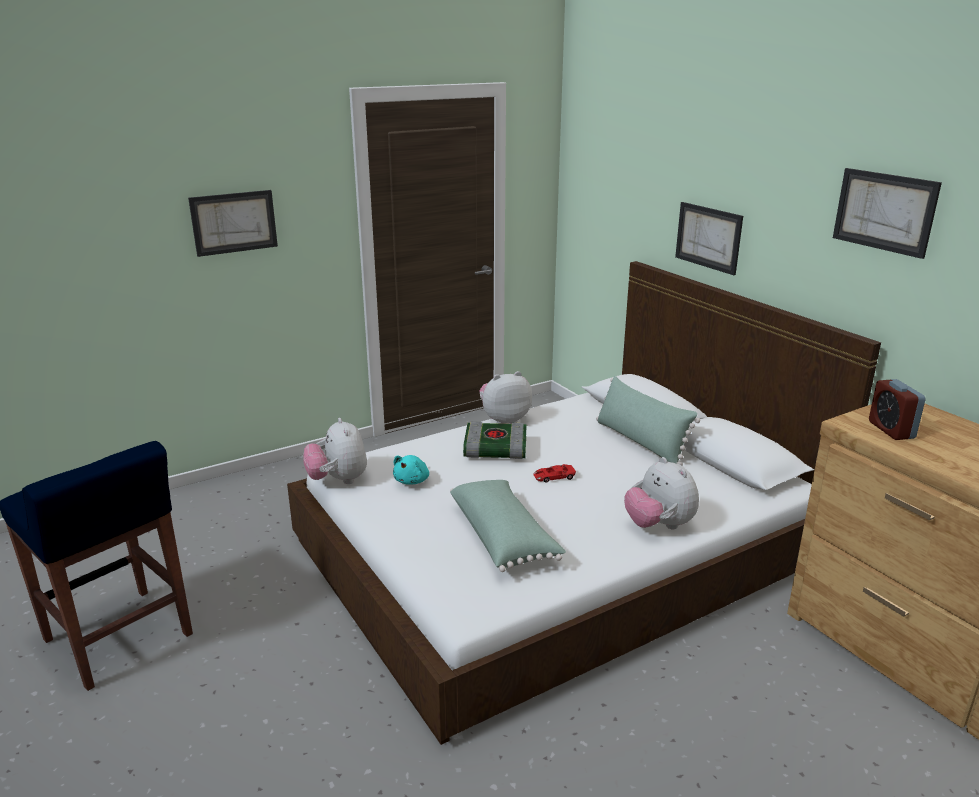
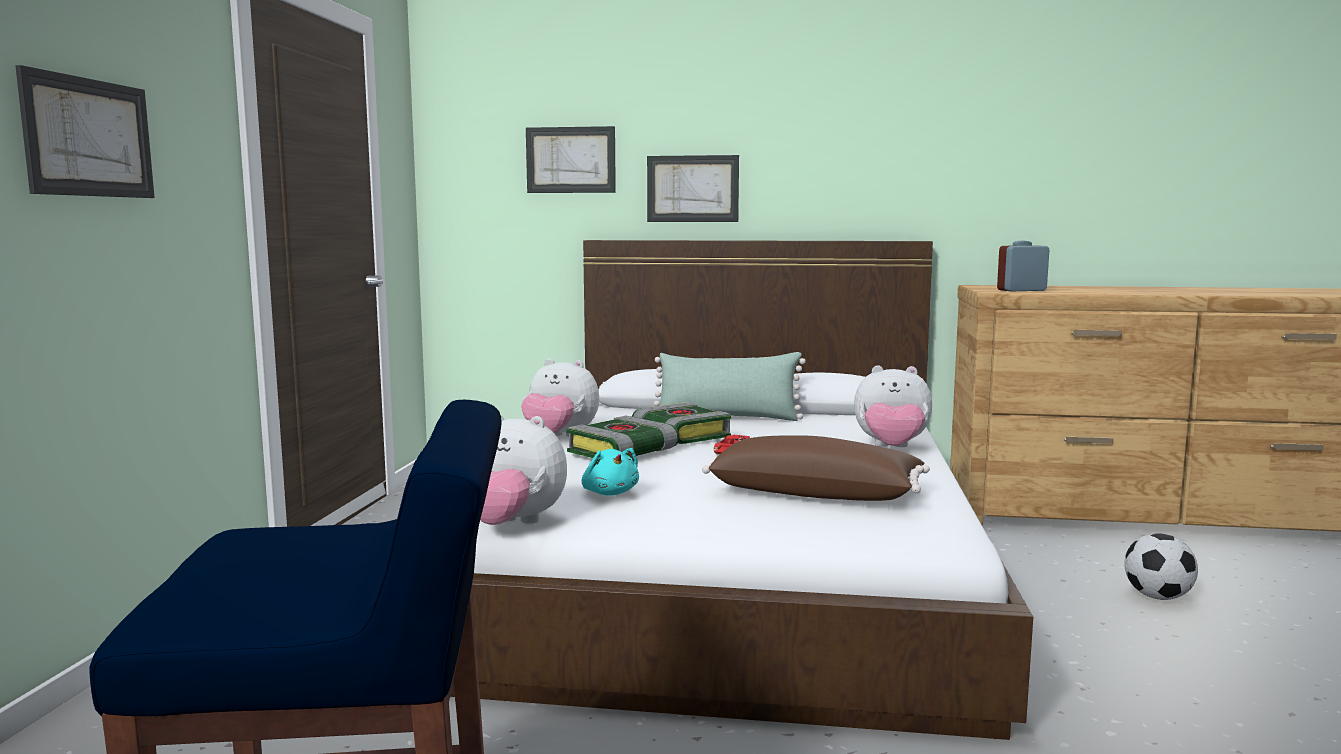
camera: 50 degrees left, 15 degrees down
green pillow [450,480,566,572] -> brown pillow [702,435,930,501]
plush toy [479,371,532,424] -> plush toy turned 90 degrees counterclockwise [521,358,599,437]
picture [833,168,942,259] -> picture moved to [526,126,616,193]
alarm clock [869,379,925,440] -> alarm clock turned 135 degrees clockwise [997,241,1049,291]
none -> book [632,402,731,444]
none -> football [1124,533,1198,600]

